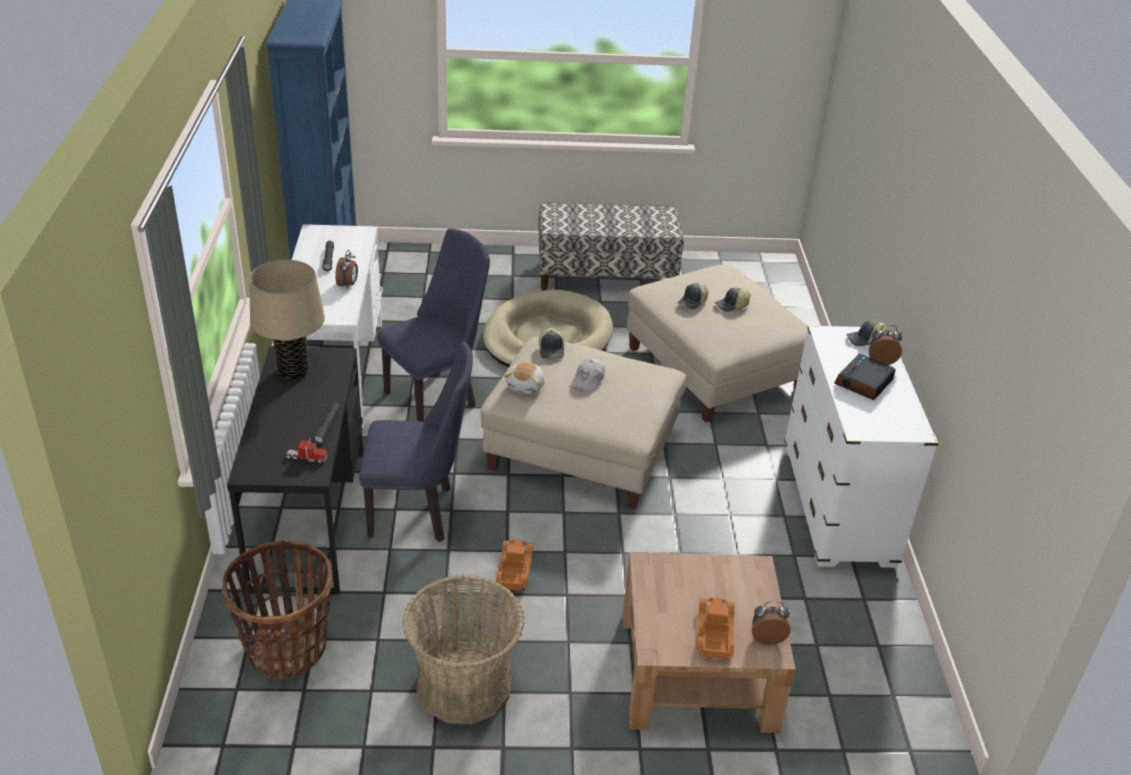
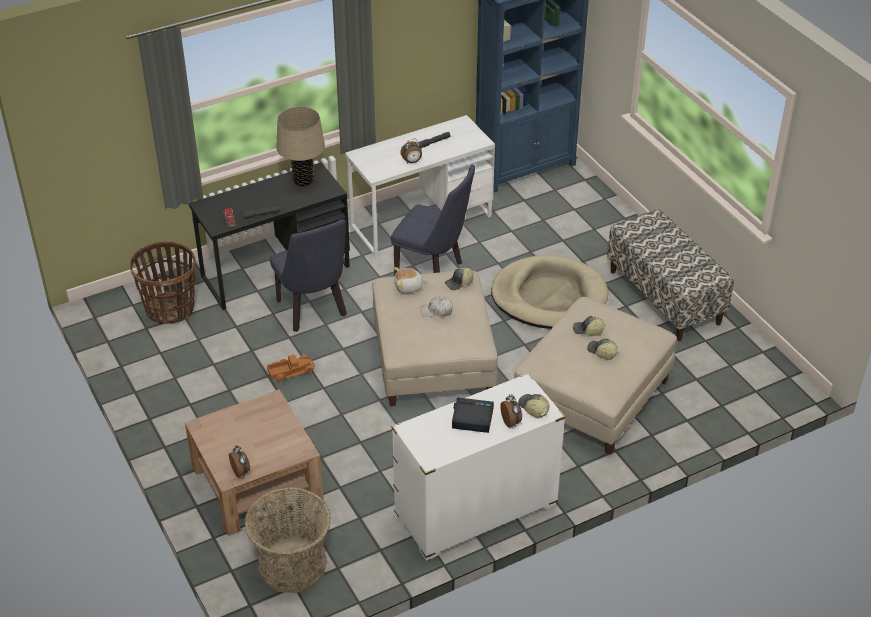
camera: 65 degrees right, 5 degrees up
basket [402,575,525,724] -> basket moved to [245,487,331,593]
toy truck [696,598,735,660] -> none

